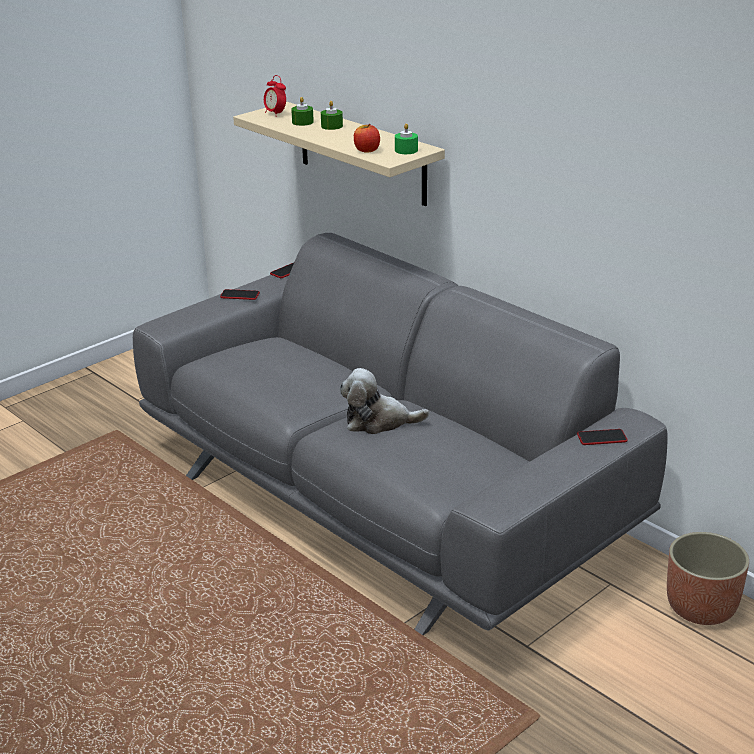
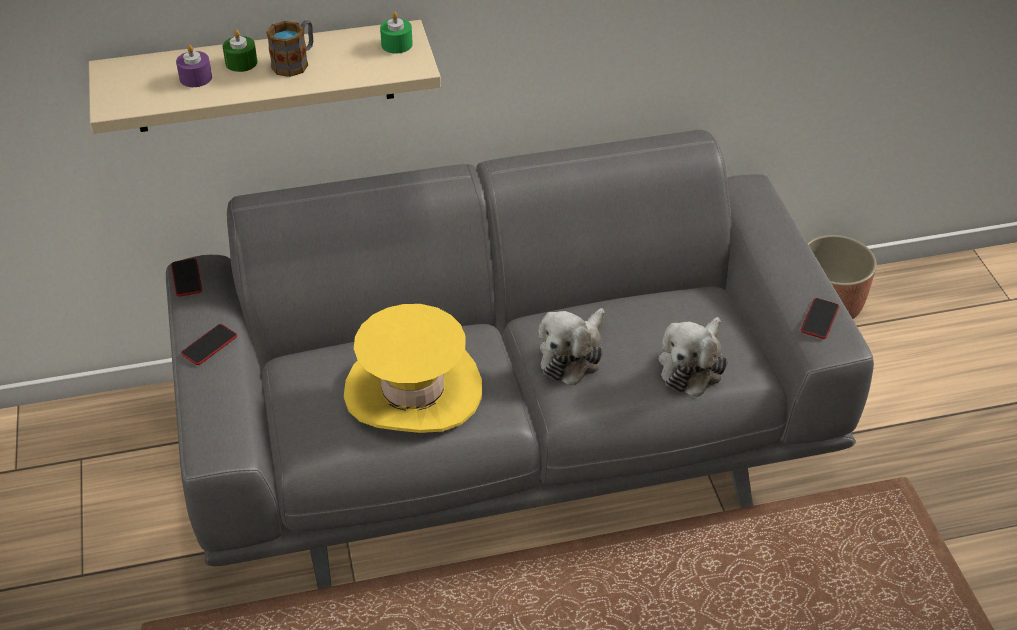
camera: 60 degrees left, 15 degrees up
alarm clock [264,75,286,117] -> none
green candle [291,97,314,126] -> purple candle [176,45,212,87]
apple [354,124,380,153] -> none
phone [577,429,628,445] -> phone moved to [801,298,839,339]
none -> mug [266,20,313,77]
none -> yellow hat [344,304,482,433]
none -> plush toy [658,317,728,397]

